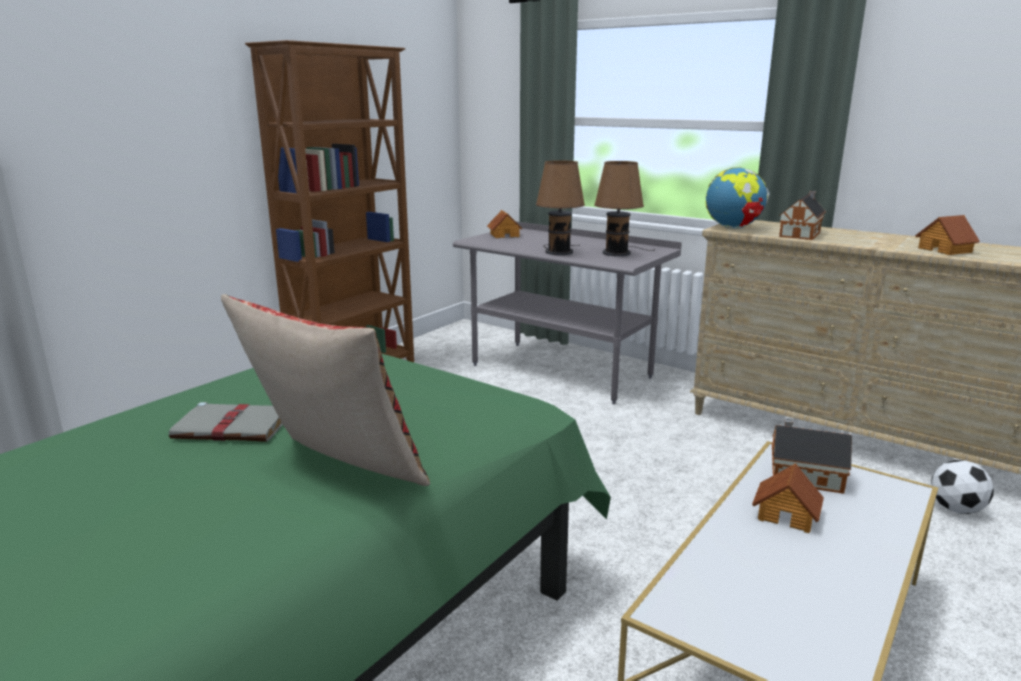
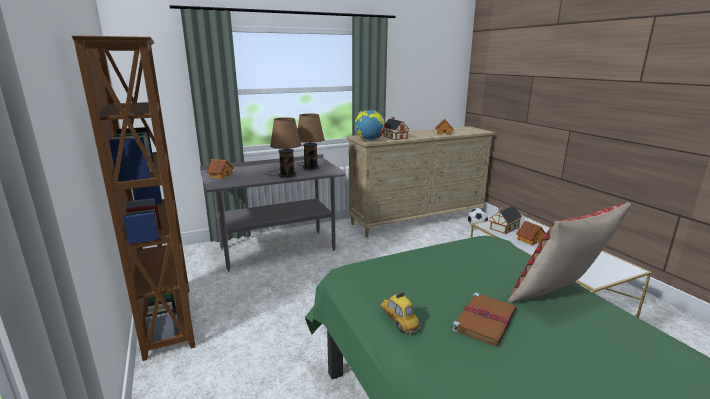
camera: 60 degrees left, 0 degrees up
grey book [169,402,283,442] -> brown book [452,293,517,346]
none -> toy car [380,291,420,335]

